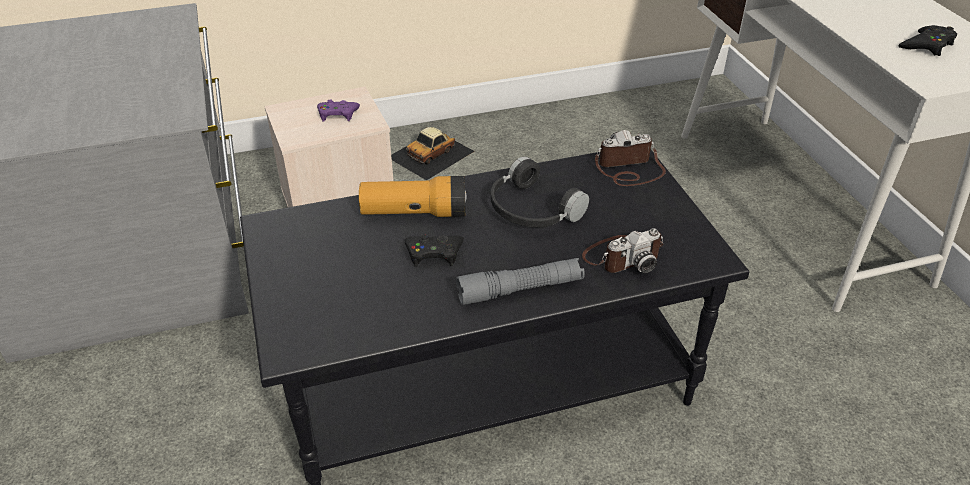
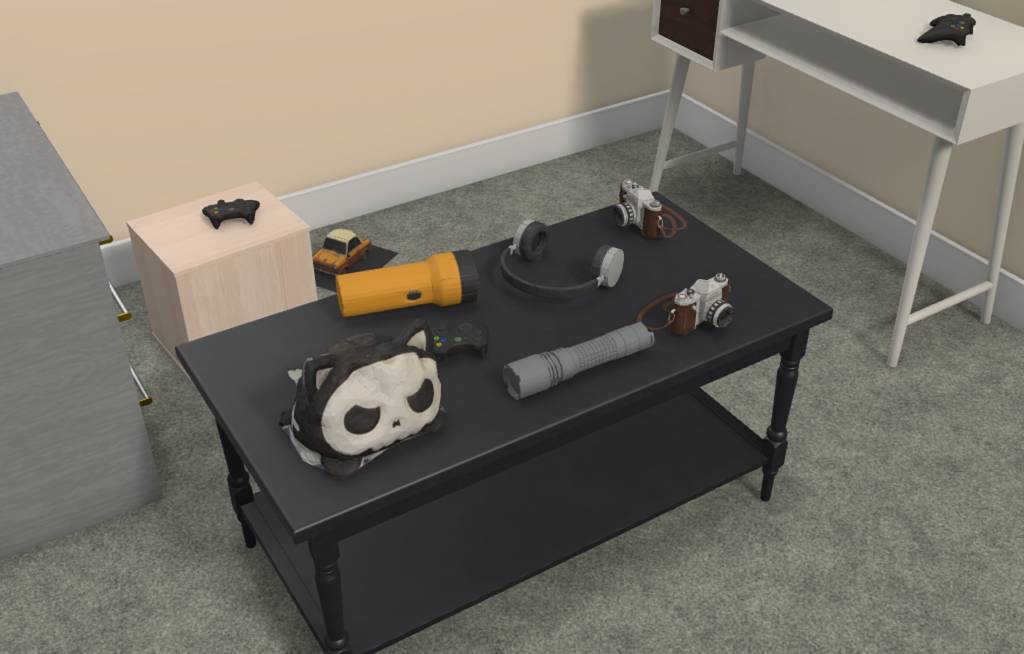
camera: 15 degrees left, 5 degrees down
purple game controller [317,100,360,121] -> black game controller [202,199,260,229]
camera [595,130,666,186] -> camera turned 90 degrees counterclockwise [612,179,687,238]
none -> plush toy [278,318,447,479]

